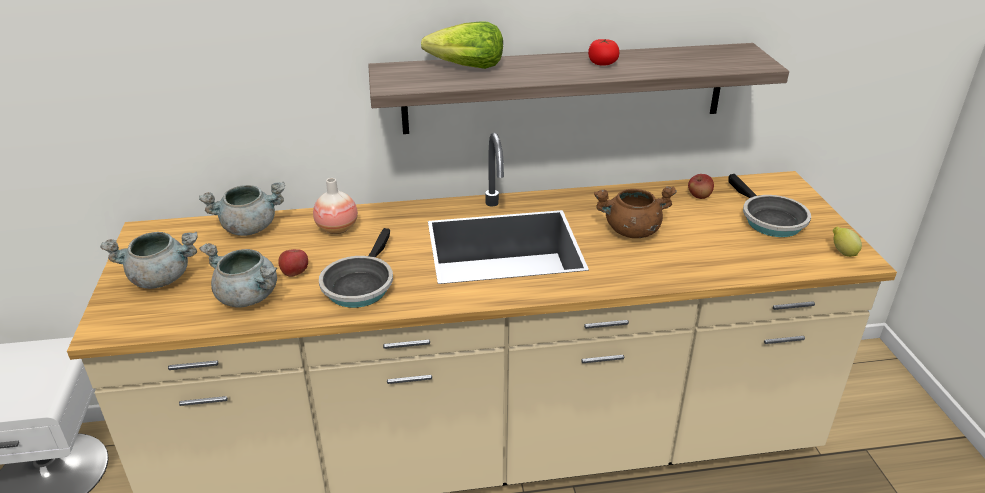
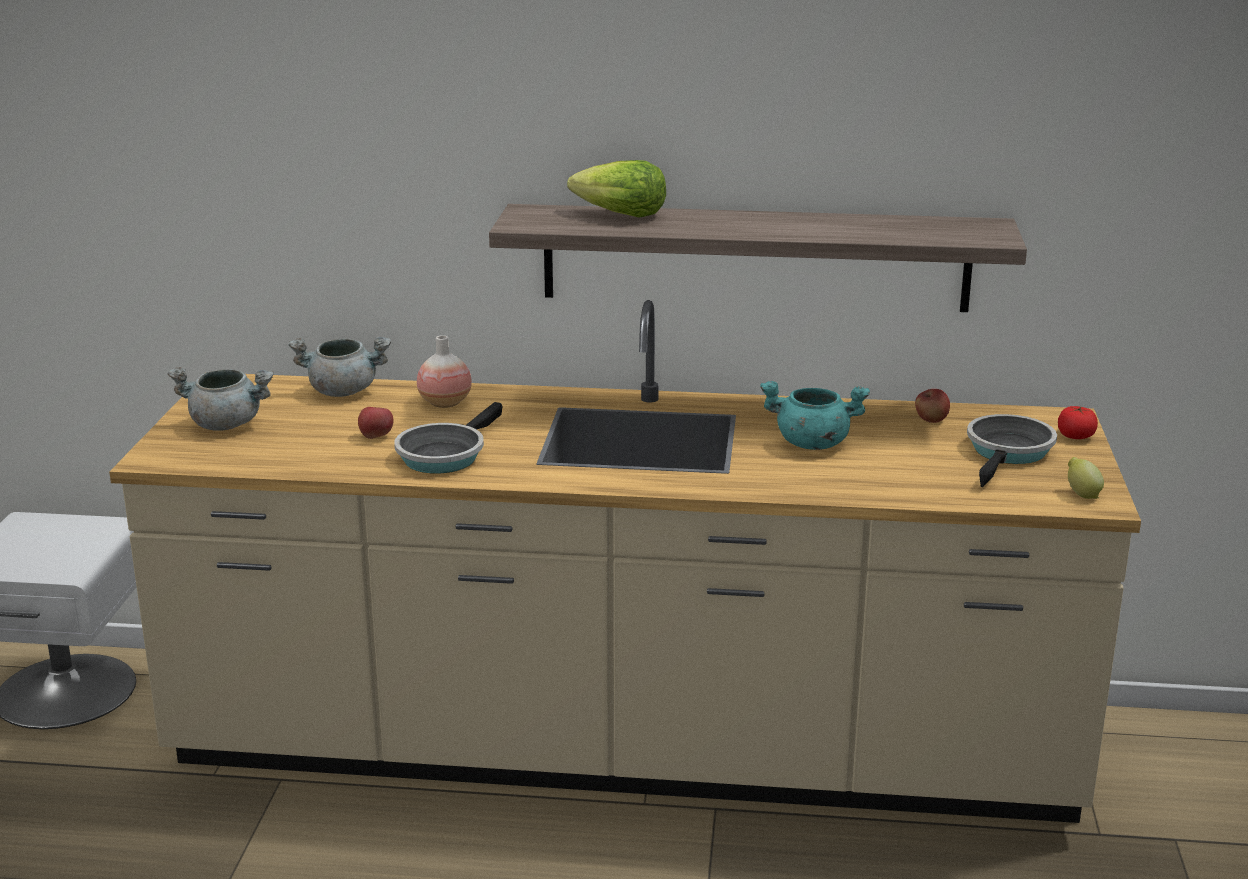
camera: 15 degrees right, 10 degrees down
grey cooking pot [199,243,277,308] -> none
tomato [588,38,619,66] -> tomato moved to [1058,406,1098,439]
brown cooking pot [594,186,677,238] -> turquoise cooking pot [760,381,870,450]
frying pan [728,174,811,237] -> frying pan turned 150 degrees counterclockwise [967,414,1057,487]

